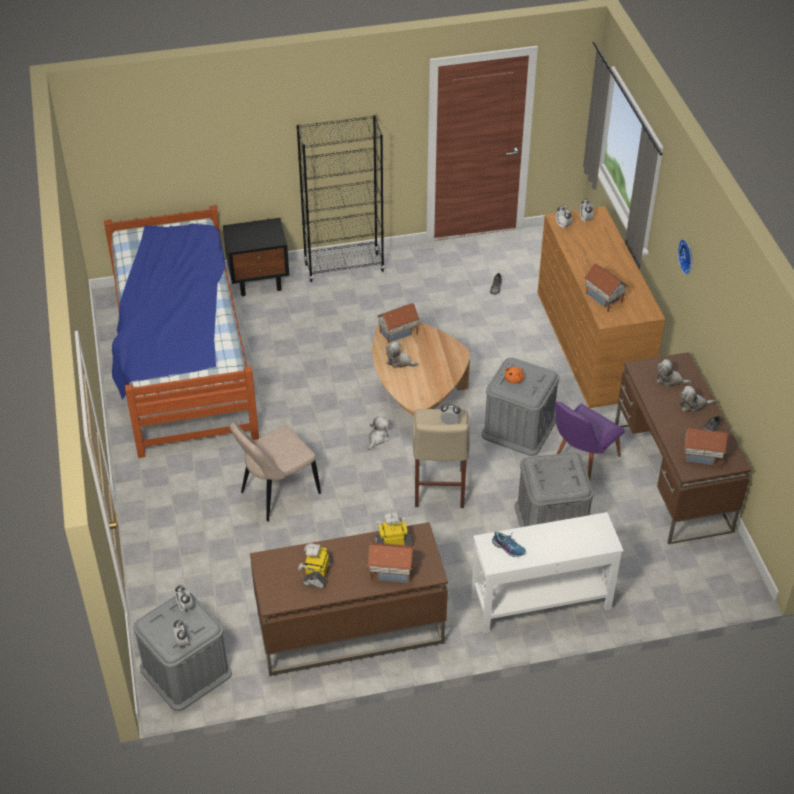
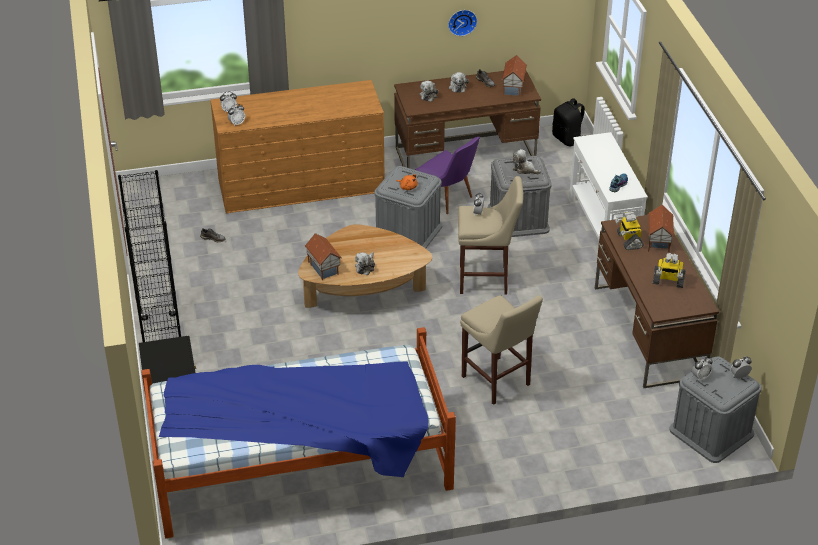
camera: 90 degrees left, 5 degrees down
beige chair [229,422,321,522] -> beige stool [460,295,543,405]
plush toy [367,416,389,450] -> plush toy moved to [512,149,541,174]
toy house [584,263,628,312] -> none
wall clock [678,239,692,275] -> wall clock moved to [448,10,477,36]
none -> black backpack [552,98,585,146]

